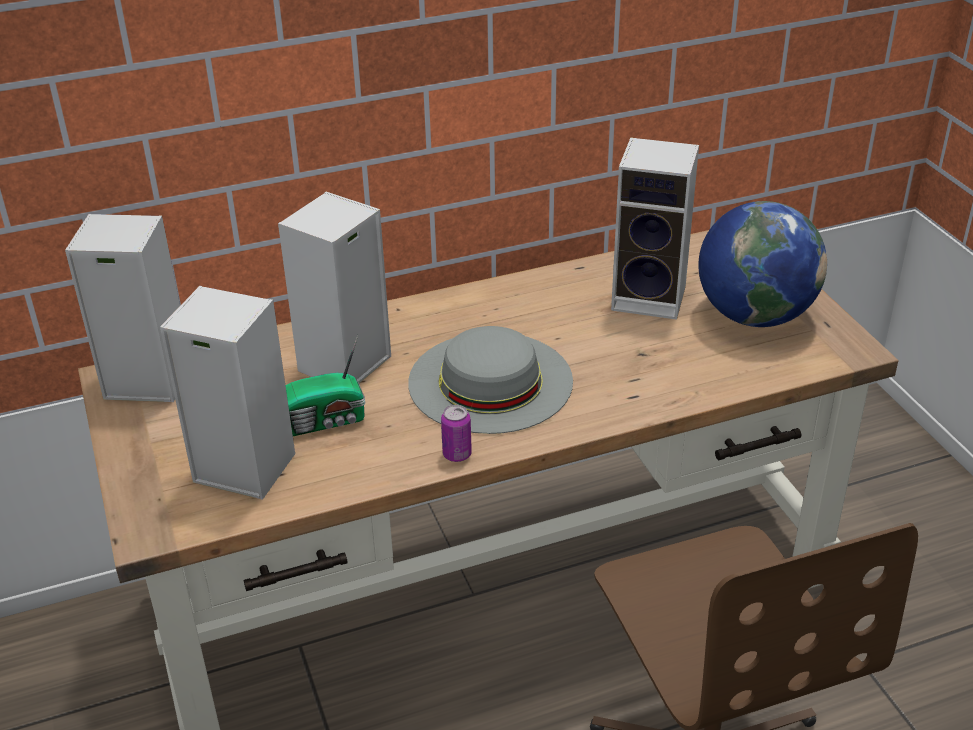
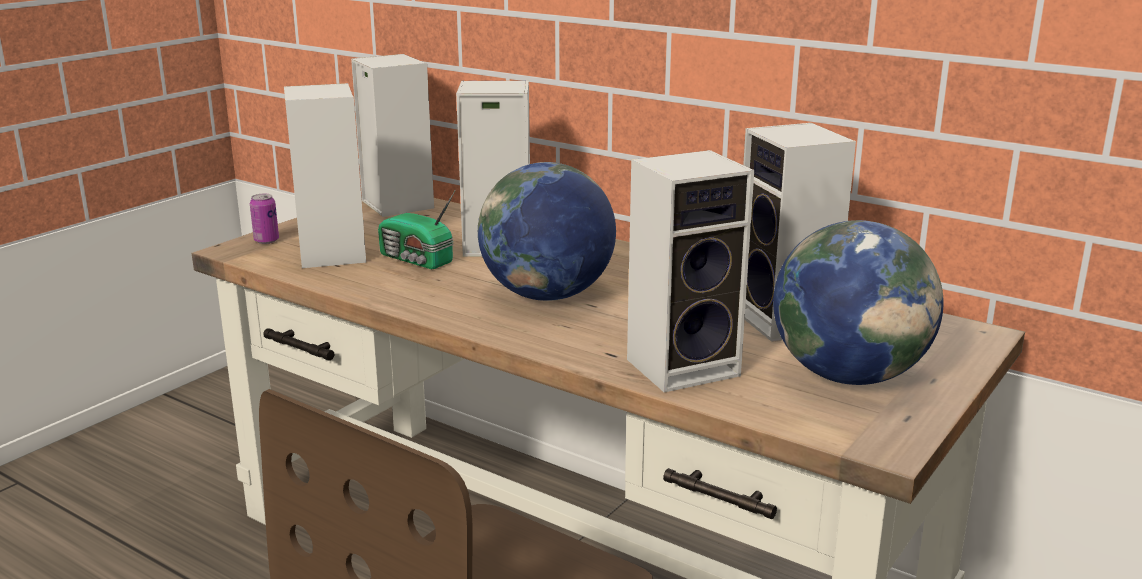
camera: 55 degrees right, 15 degrees down
grey hat [408,326,573,434] -> globe [478,162,616,301]
can [441,405,472,462] -> can moved to [250,194,279,244]
none -> speaker [627,150,754,393]

